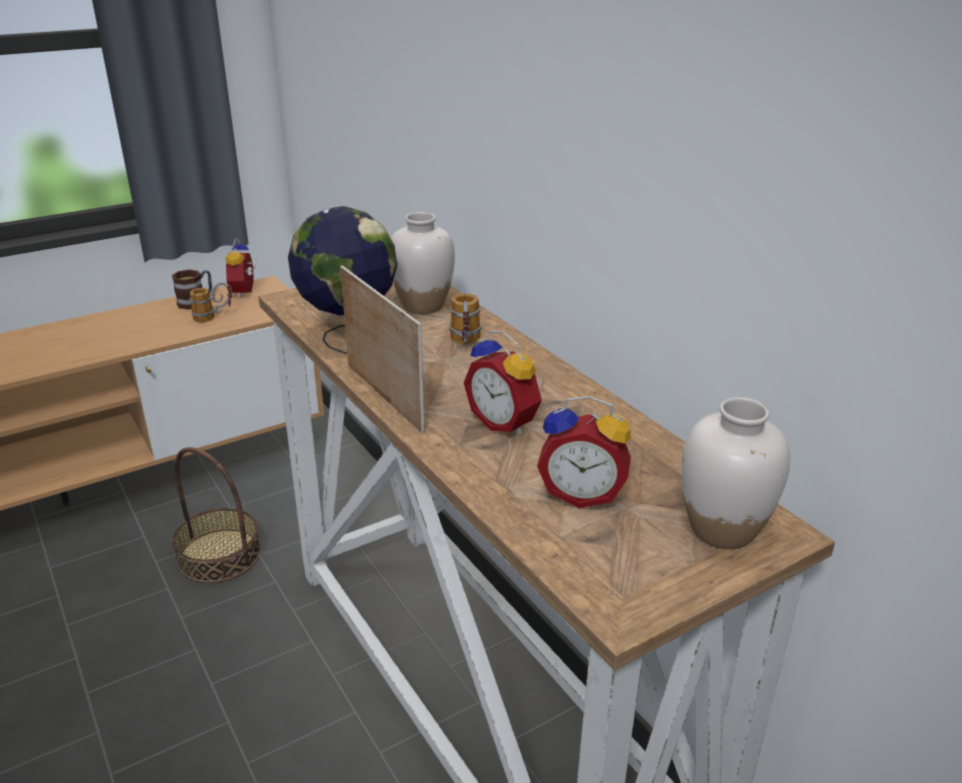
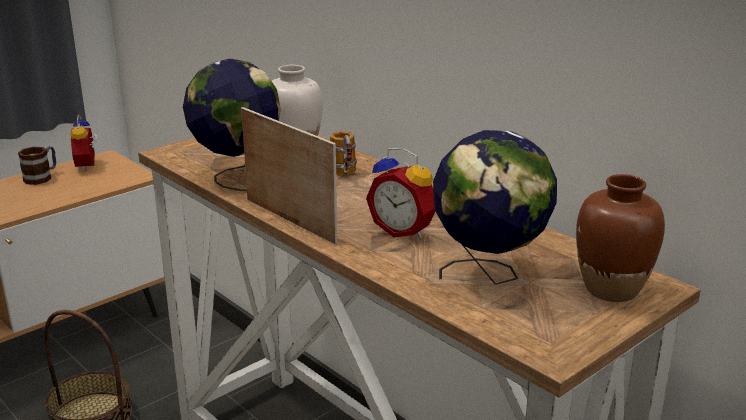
camera: 10 degrees left, 5 degrees down
mug [189,282,232,322] -> none
alarm clock [537,396,631,508] -> globe [433,130,557,285]
white vase [682,397,790,549] -> brown vase [576,174,665,302]

